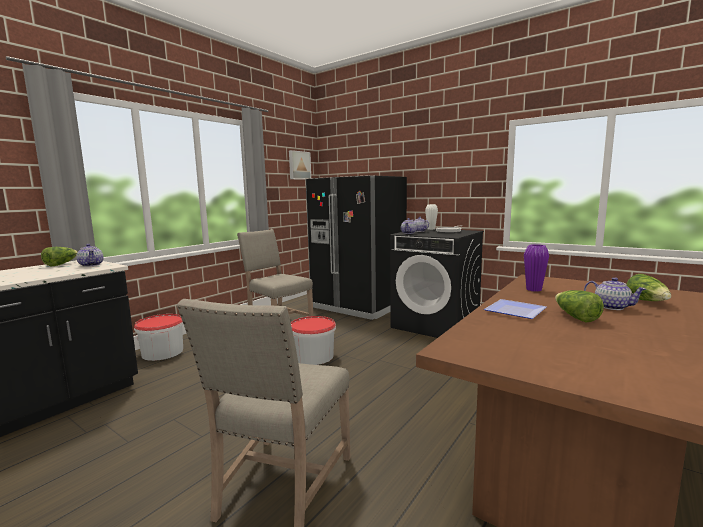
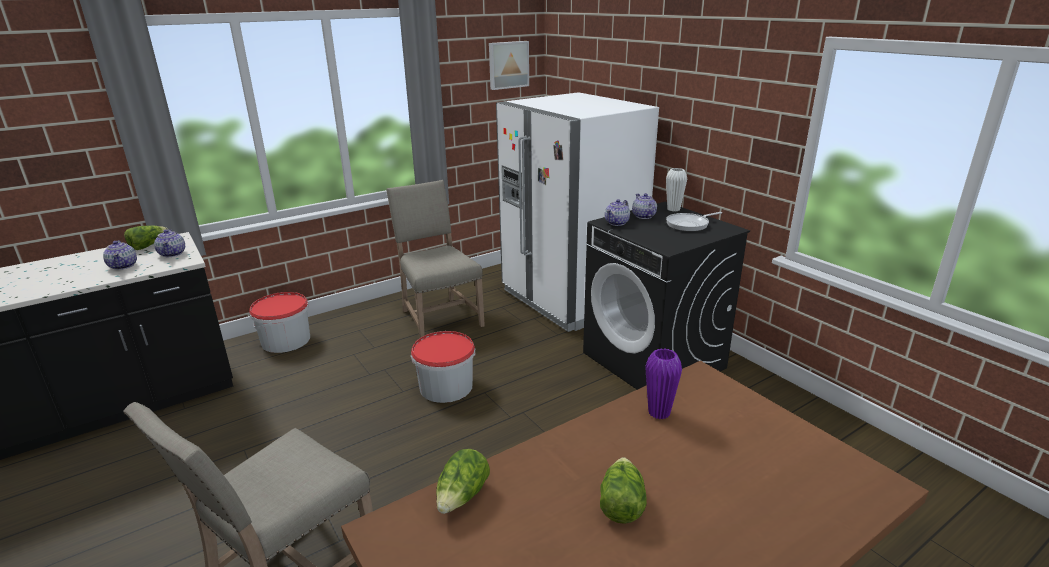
camera: 20 degrees right, 15 degrees up
black fridge [306,175,407,320] -> white fridge [496,92,659,332]
plate [484,299,546,319] -> none
teapot [584,277,647,310] -> teapot moved to [103,240,137,270]
lettuce [626,274,671,301] -> lettuce moved to [436,449,490,514]

